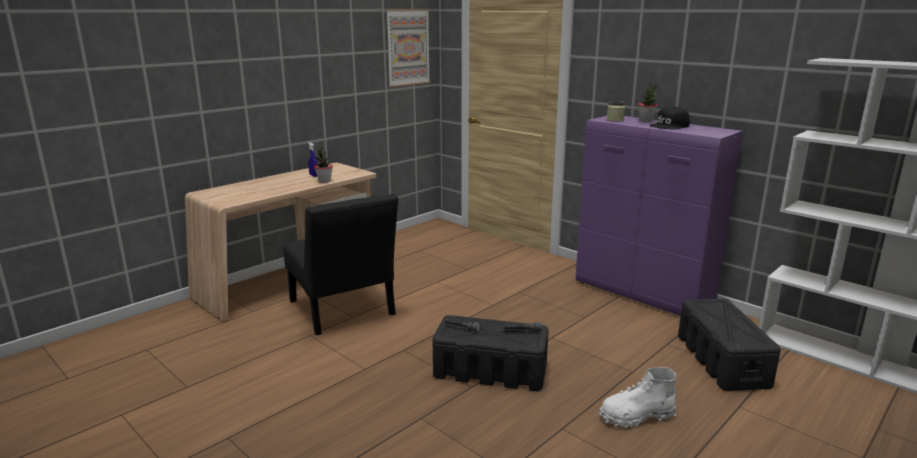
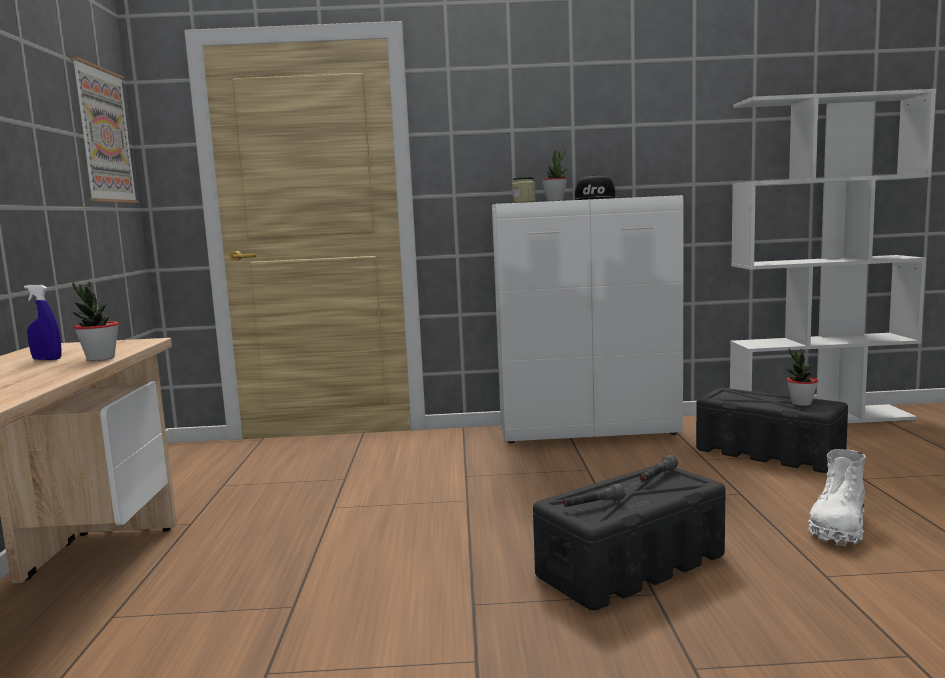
camera: 45 degrees left, 10 degrees down
black chair [283,193,399,335] -> none
purple cabinet [576,116,743,316] -> white cabinet [492,195,684,444]
none -> potted plant [786,348,818,406]

